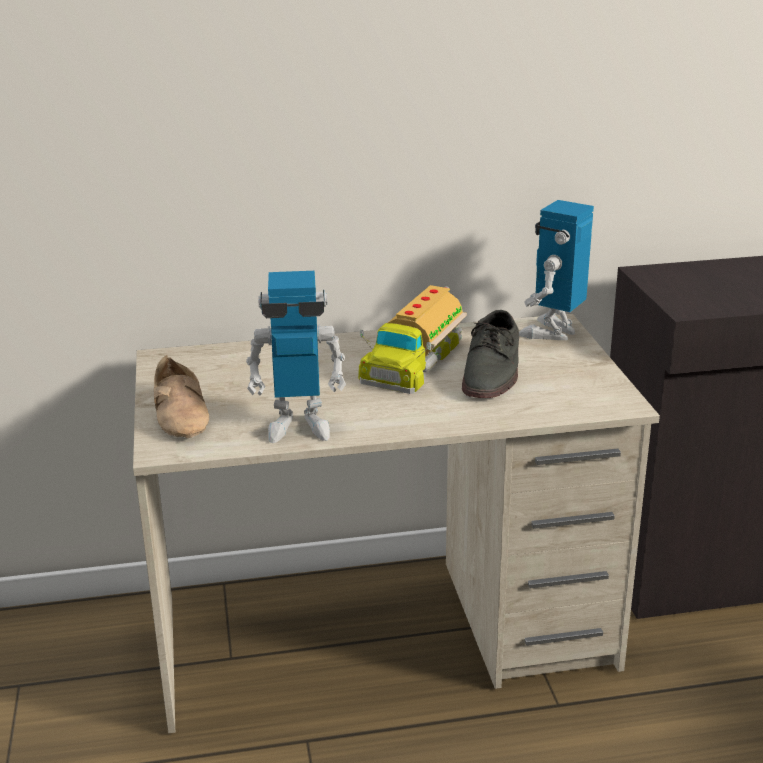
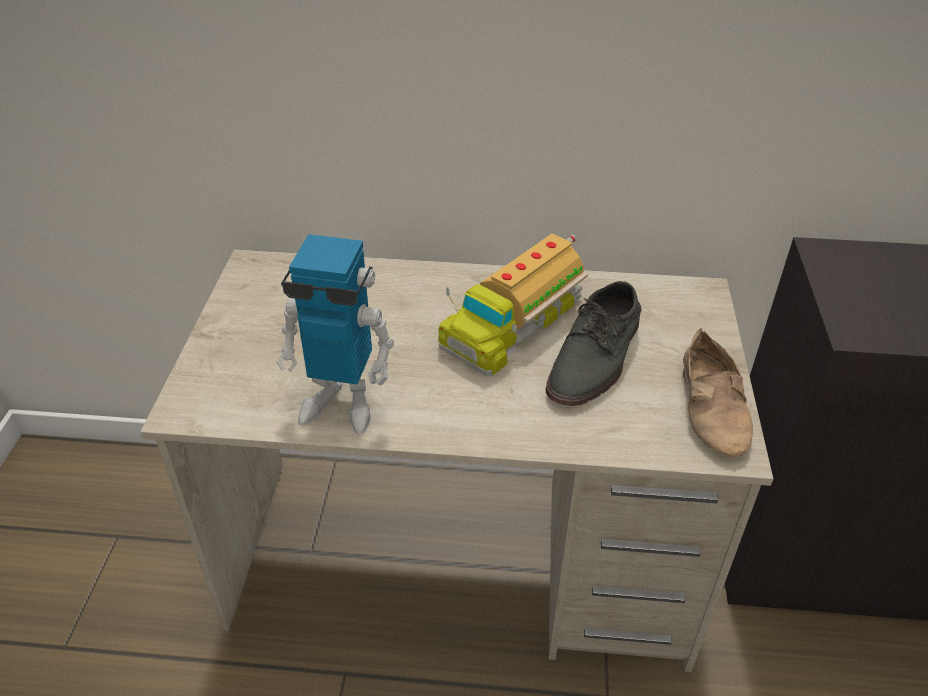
camera: 15 degrees right, 15 degrees up
beige shoe [154,355,209,438] -> beige shoe moved to [683,328,753,458]
toy robot [519,200,594,340] -> none

